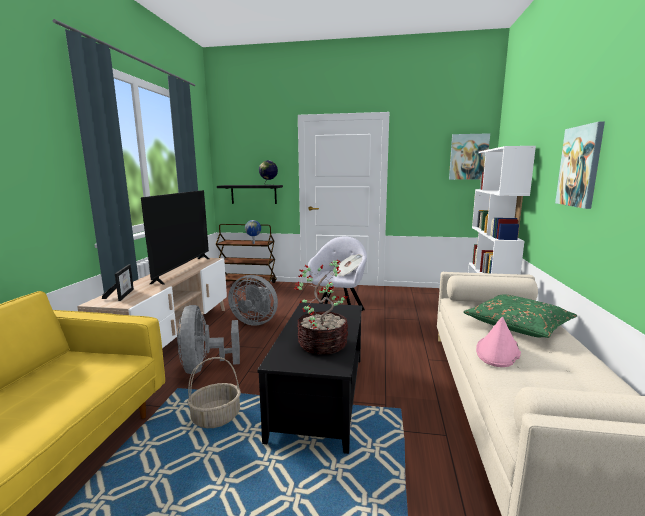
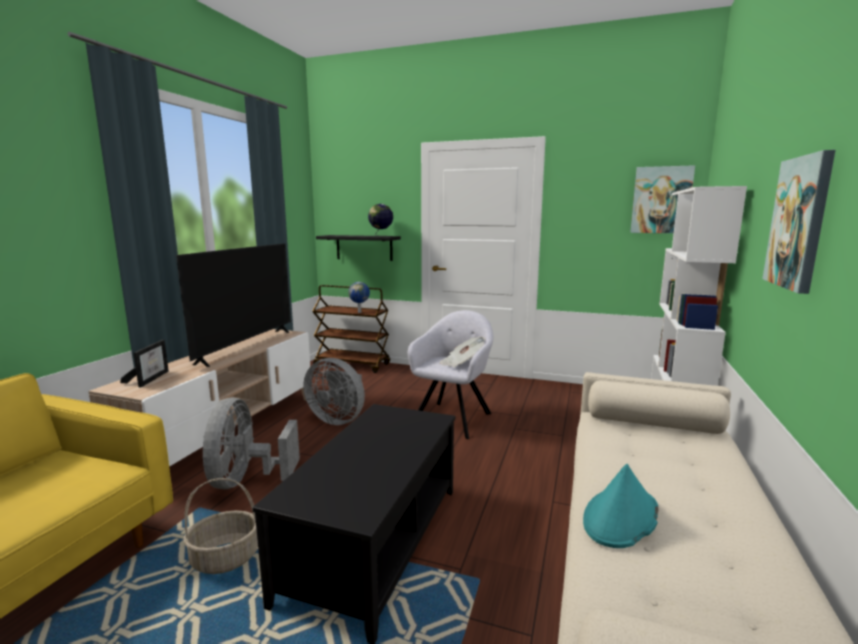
camera: 10 degrees right, 0 degrees up
potted plant [294,260,348,355] -> none
green pillow [463,294,578,338] -> none
pink hat [476,317,521,367] -> turquoise hat [583,464,658,548]

